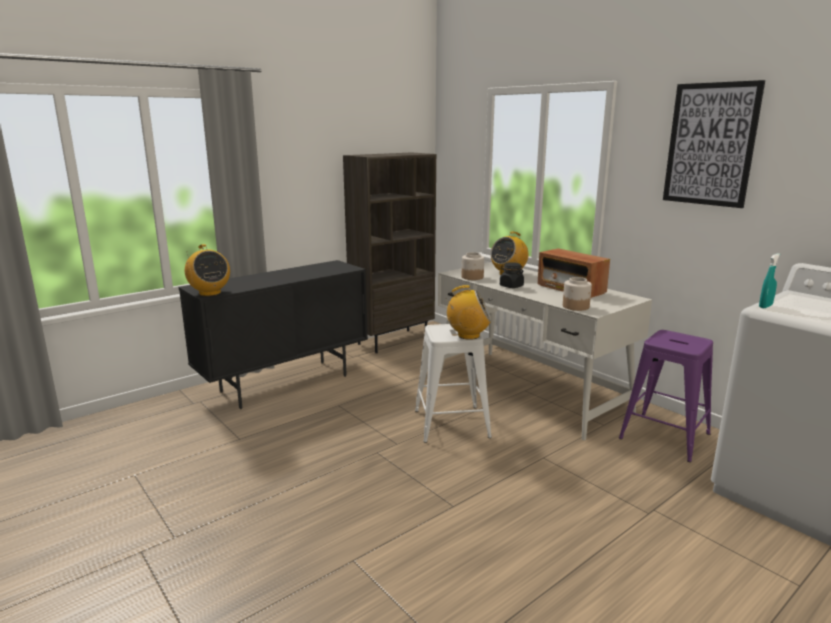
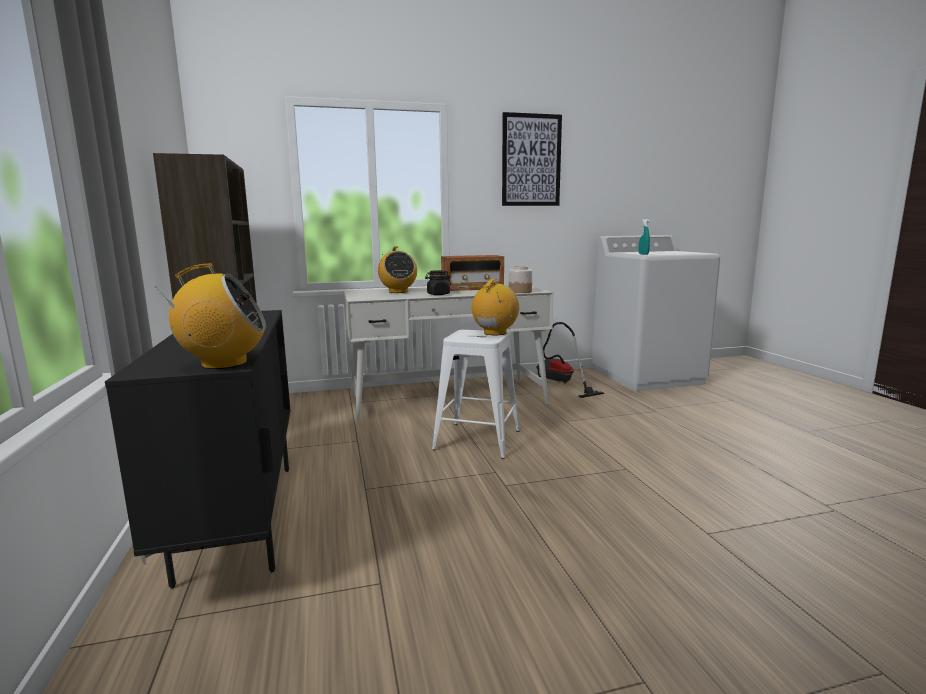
camera: 65 degrees left, 5 degrees down
jar [462,252,484,280] -> none
purple stool [619,330,713,462] -> vacuum cleaner [536,322,604,398]

